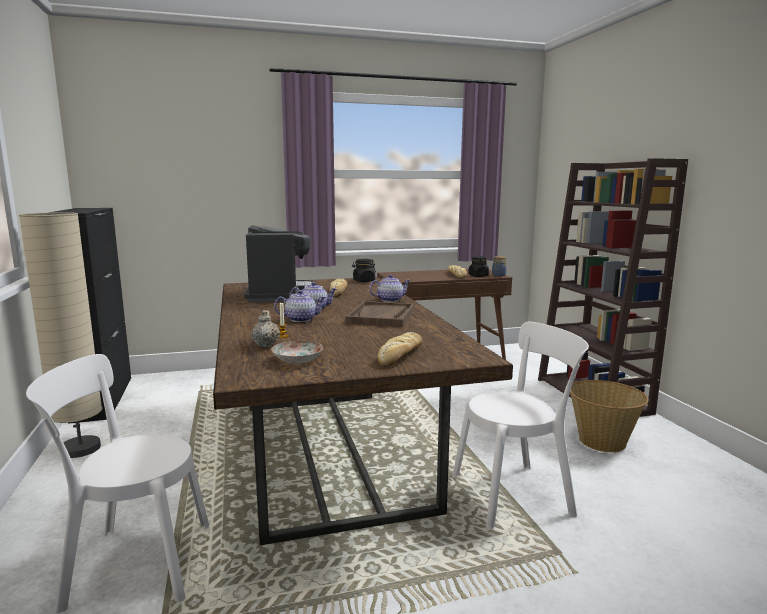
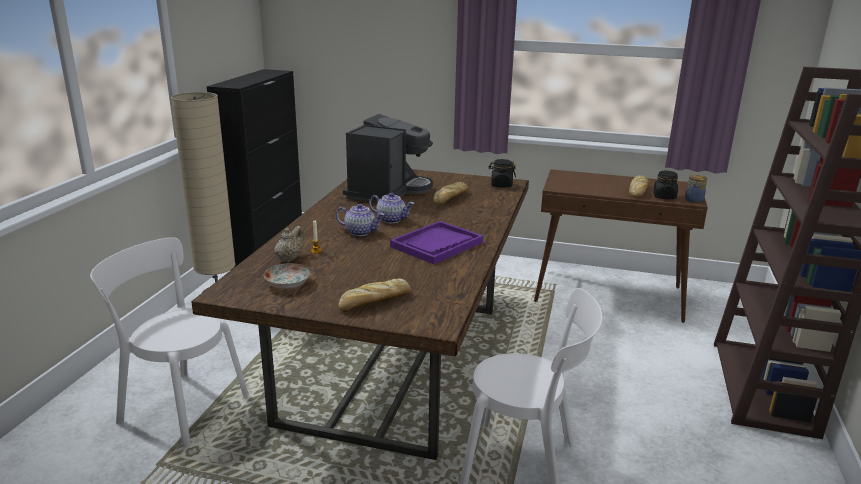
camera: 30 degrees right, 10 degrees up
brown tray [345,301,414,327] -> purple tray [390,221,483,264]
teapot [369,275,411,302] -> none
basket [570,380,649,452] -> none

